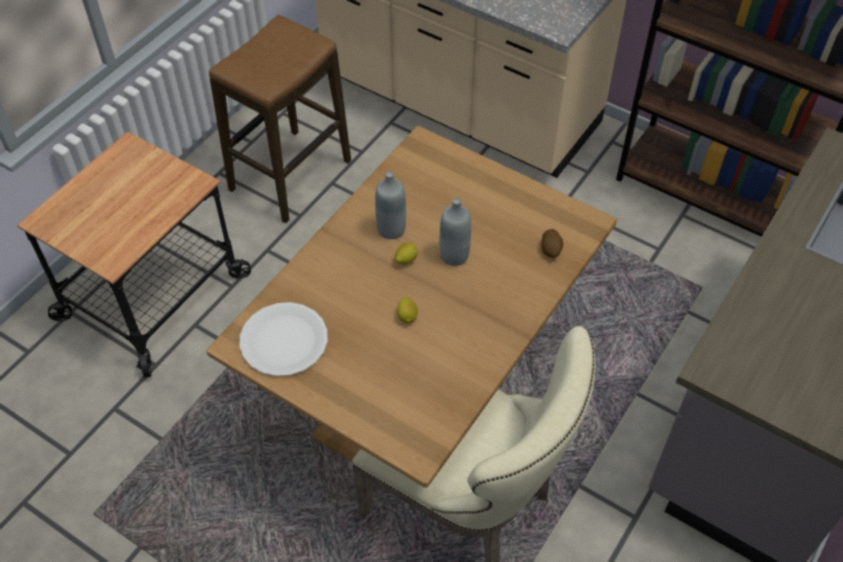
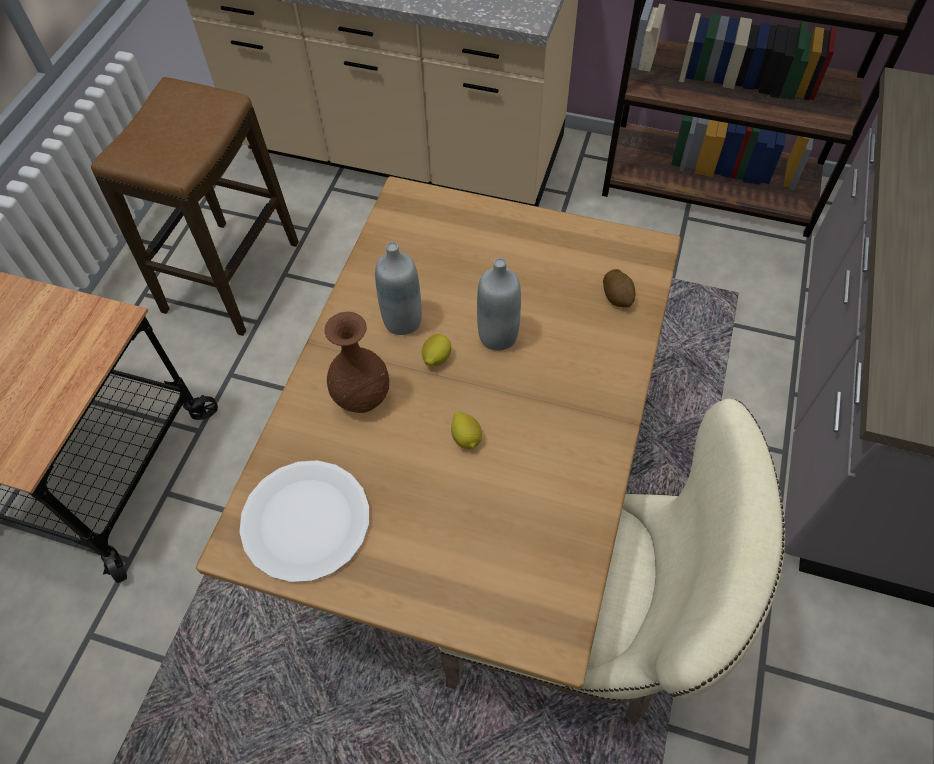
camera: 15 degrees left, 5 degrees up
none -> brown vase [325,312,389,413]

